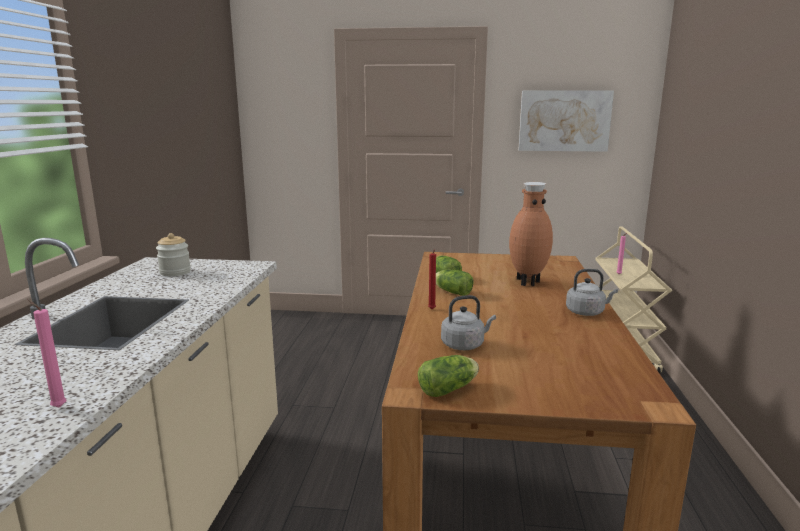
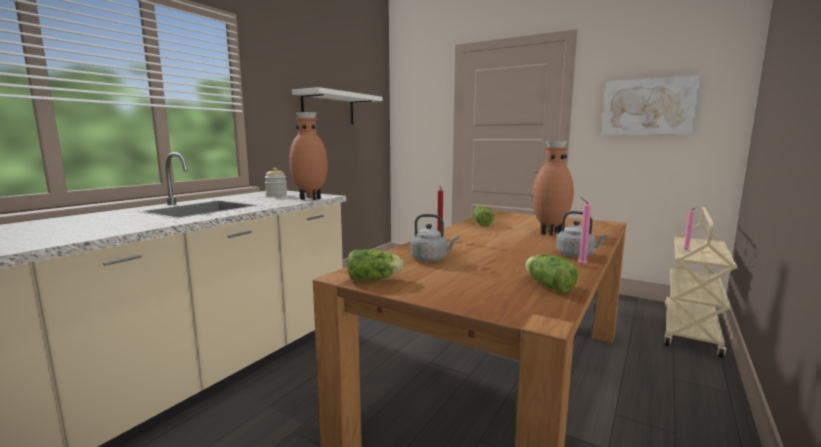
camera: 25 degrees right, 5 degrees down
pink candle [27,299,67,408] -> pink candle moved to [578,197,591,266]
lettuce [436,270,473,296] -> lettuce moved to [525,254,579,293]
none -> brown vase [289,112,328,200]
none -> white shelf [292,87,383,124]

